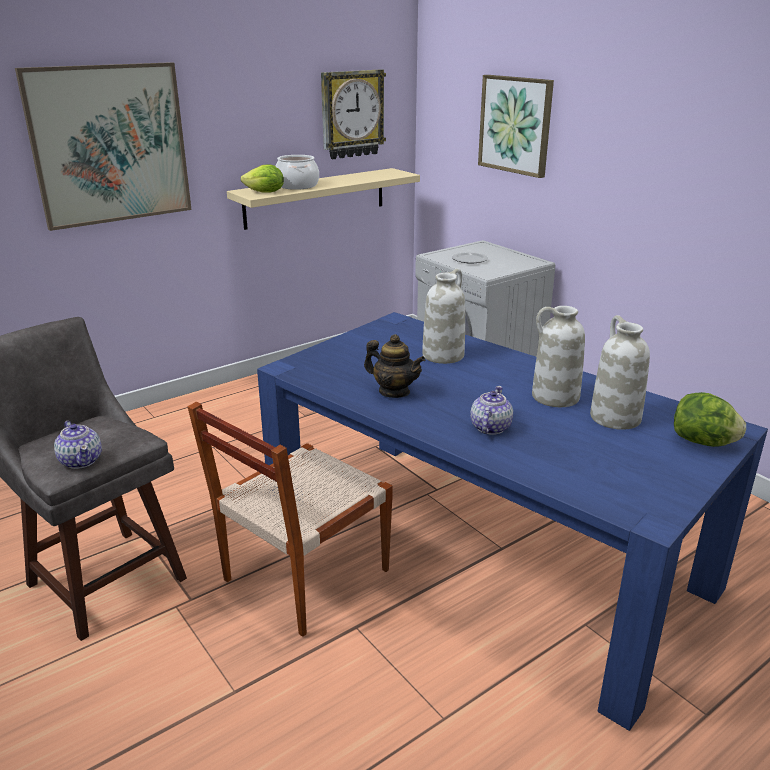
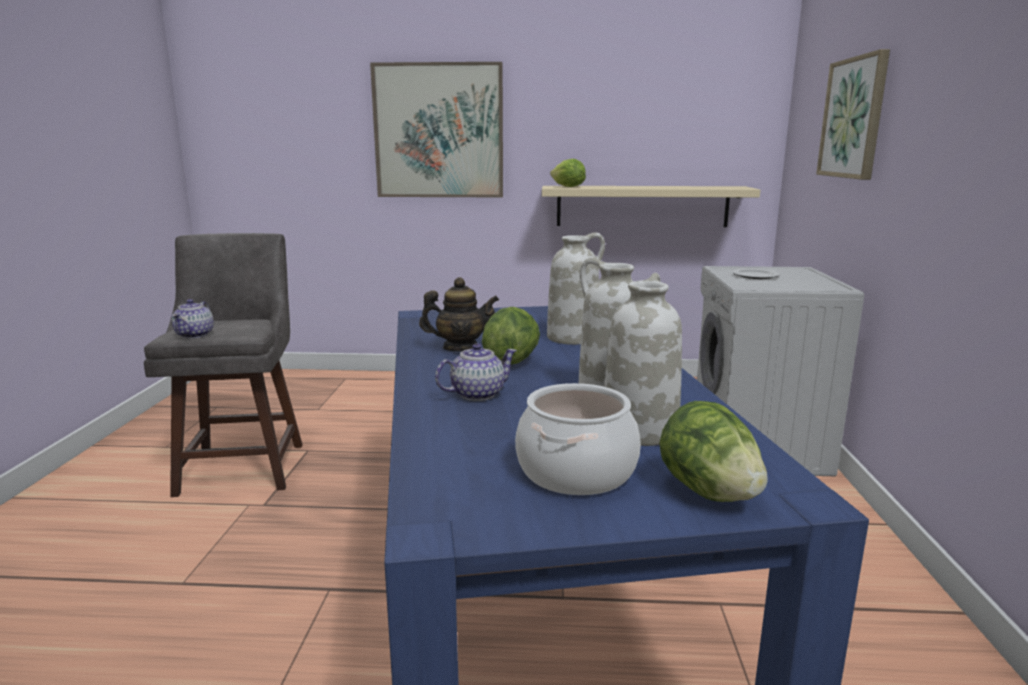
camera: 40 degrees right, 10 degrees down
chair [188,402,393,637] -> none
cooking pot [275,155,319,190] -> cooking pot moved to [515,383,641,495]
wall clock [321,69,386,159] -> none
teapot [364,334,425,398] -> teapot turned 75 degrees counterclockwise [419,277,499,352]
none -> lettuce [482,307,540,365]

